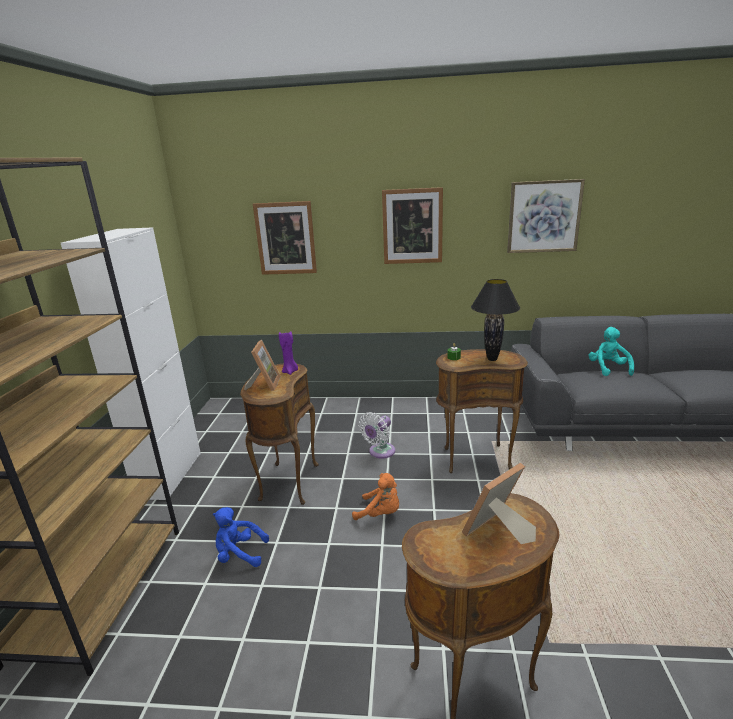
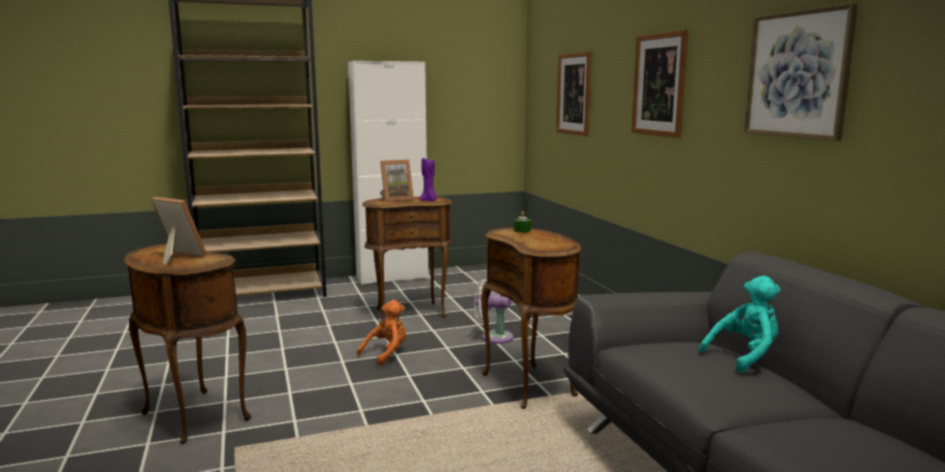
camera: 65 degrees right, 10 degrees down
blue plush toy [213,507,269,567] -> none
orange plush toy [352,473,399,520] -> orange plush toy turned 135 degrees counterclockwise [357,300,406,366]
black table lamp [471,279,520,361] -> none

